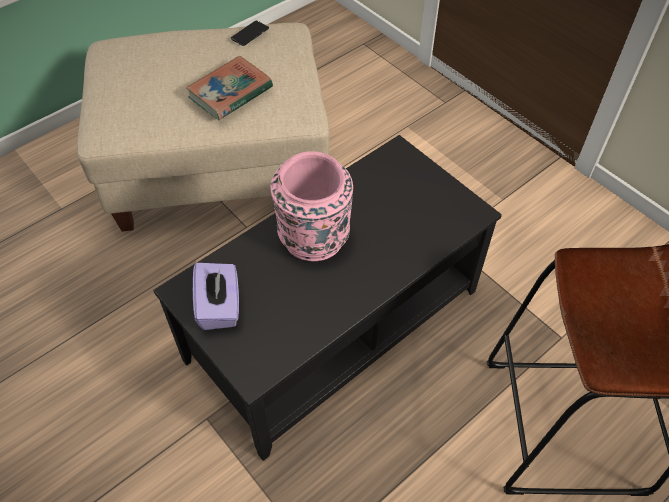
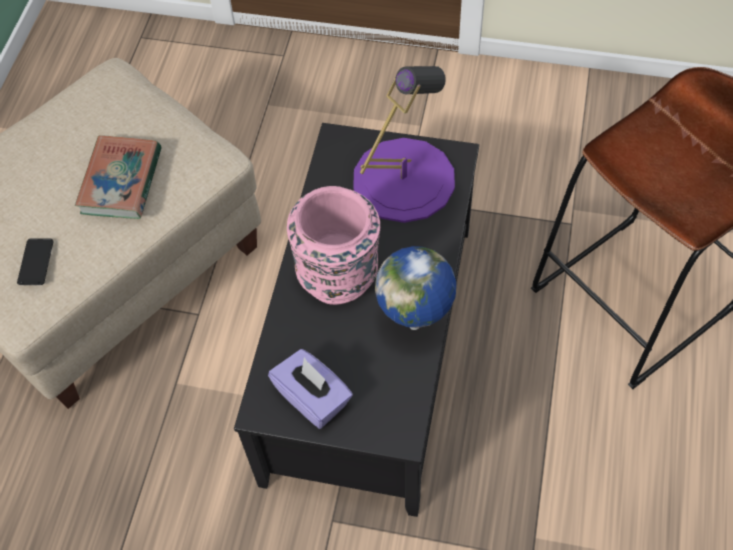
camera: 35 degrees left, 5 degrees up
phone [231,21,269,46] -> phone moved to [17,238,54,285]
none -> purple table lamp [353,66,455,223]
none -> globe [375,246,456,330]

